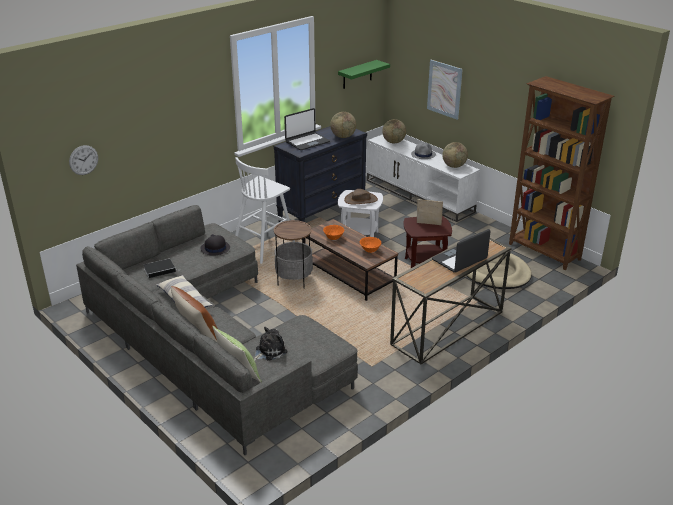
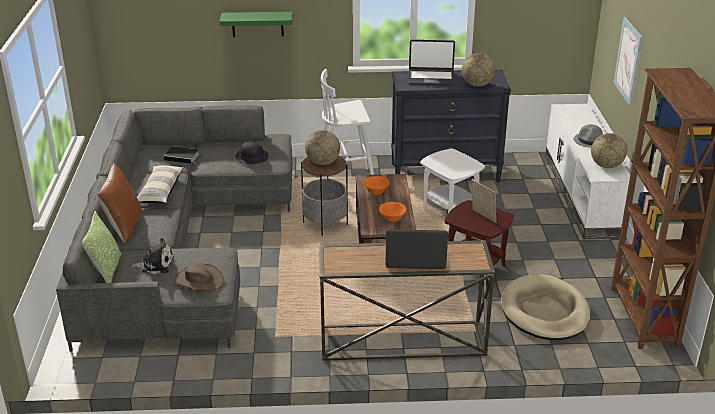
camera: 40 degrees right, 0 degrees up
wall clock [69,145,98,175] -> none
green shelf [338,60,390,89] -> green shelf moved to [220,12,293,37]
brown hat [344,189,378,204] -> brown hat moved to [174,262,224,291]
globe [382,119,406,143] -> globe moved to [305,130,340,165]

